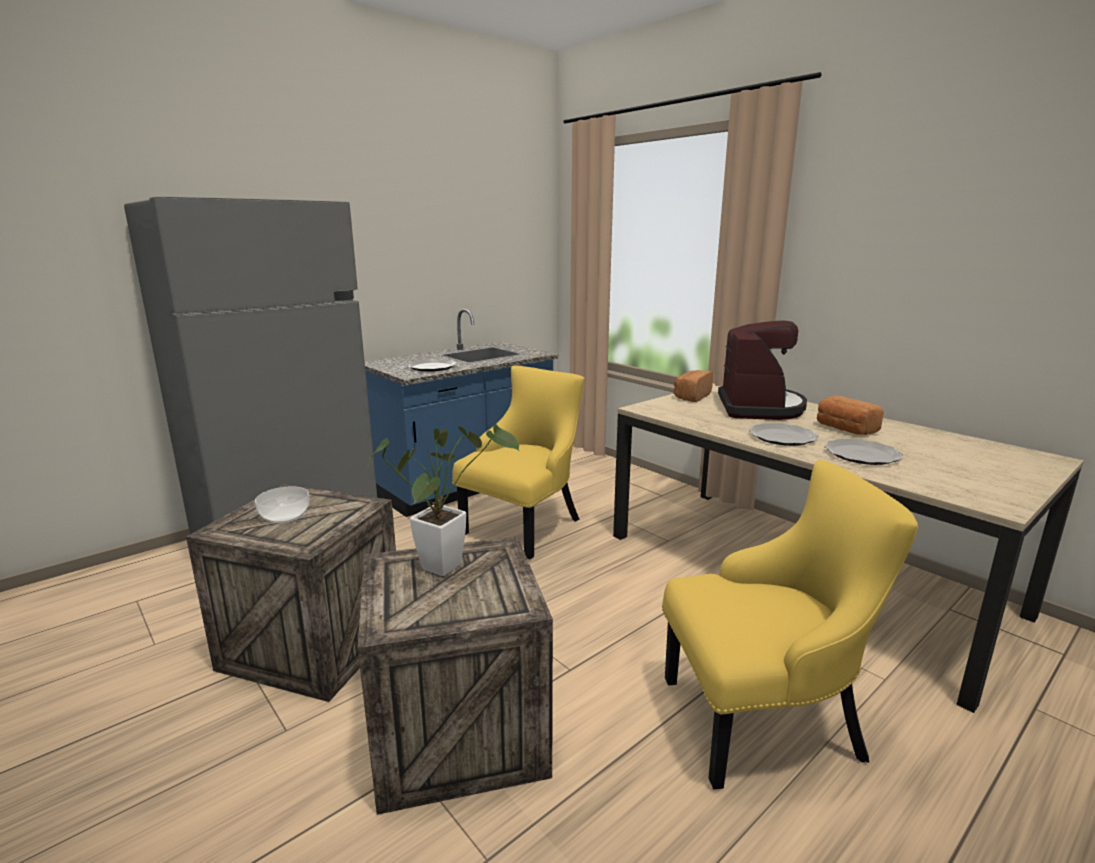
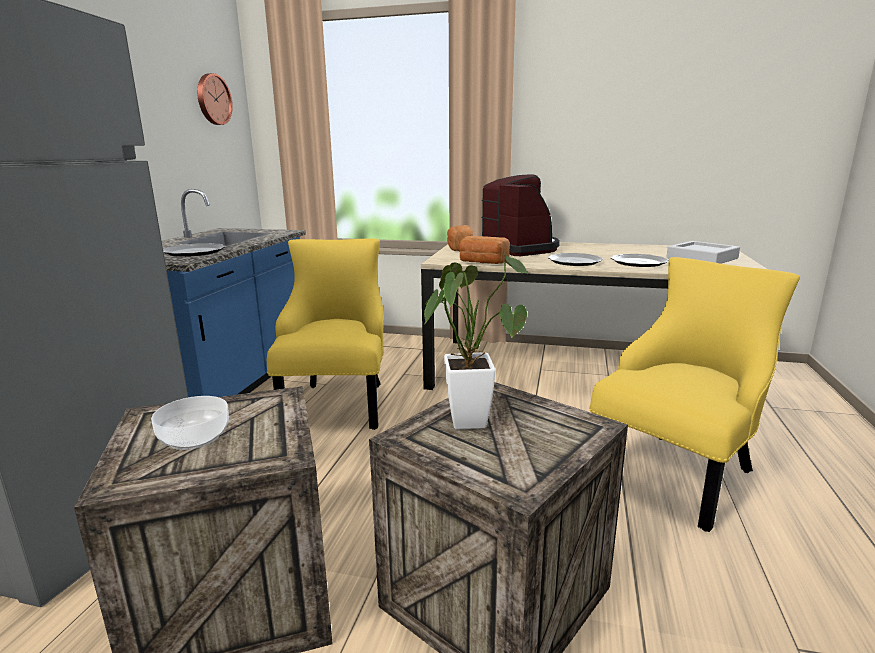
camera: 35 degrees left, 0 degrees up
bread [817,395,884,435] -> bread moved to [459,236,510,264]
none -> wall clock [197,73,233,125]
none -> grey tray [667,241,740,264]

